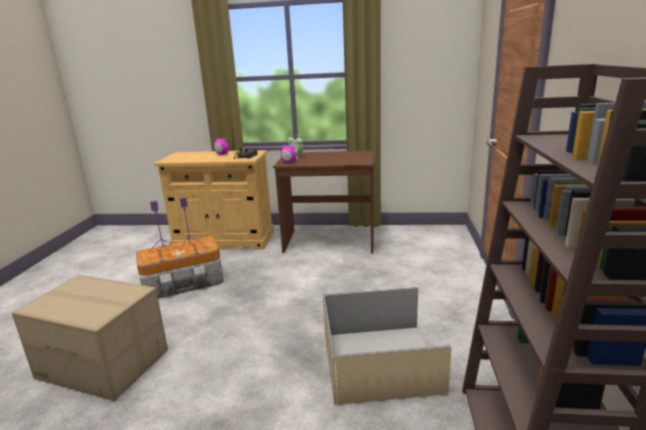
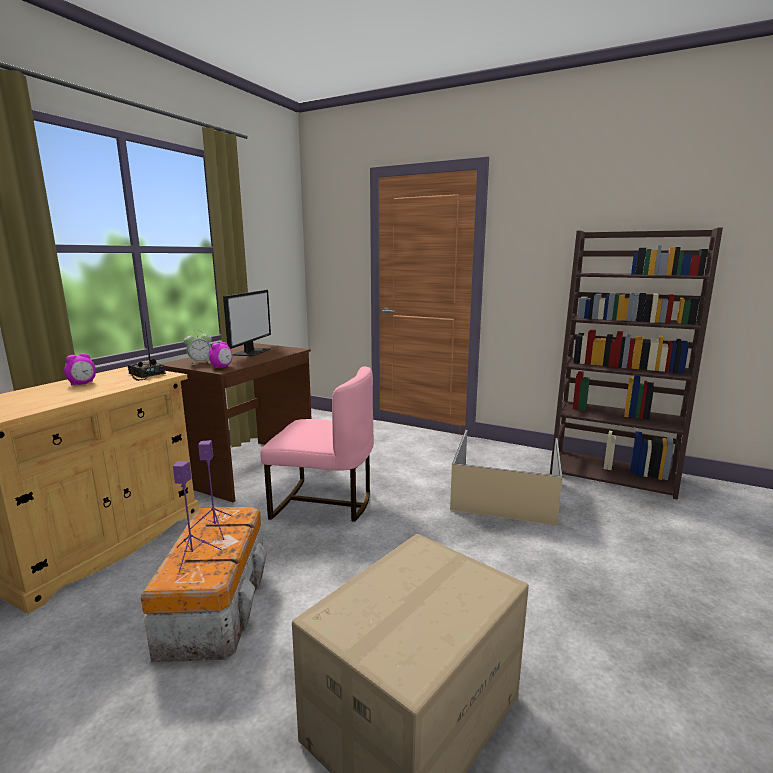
camera: 70 degrees left, 5 degrees down
none -> monitor [223,290,271,356]
none -> pink chair [260,366,374,522]

